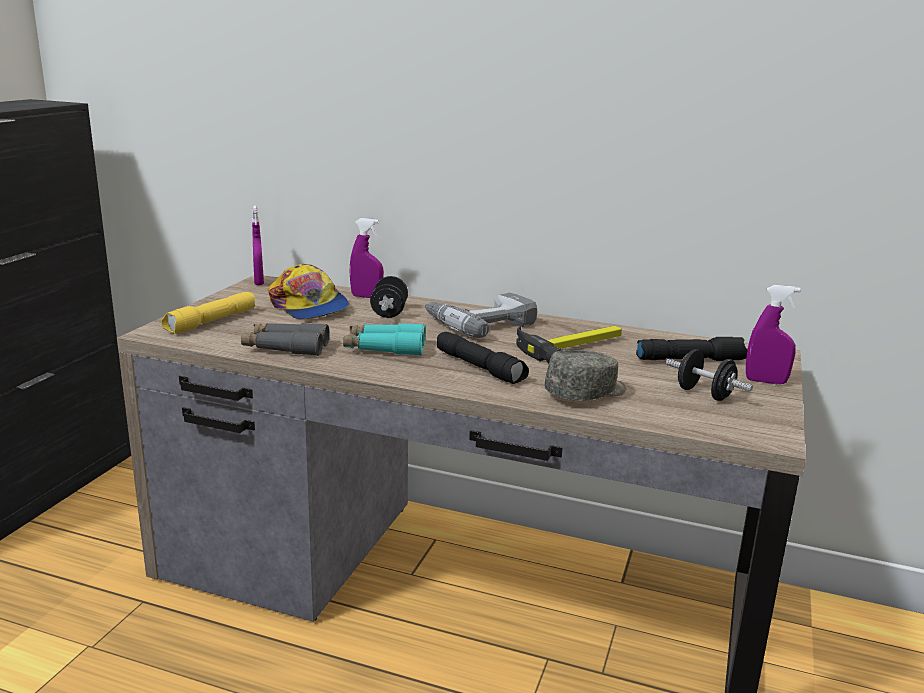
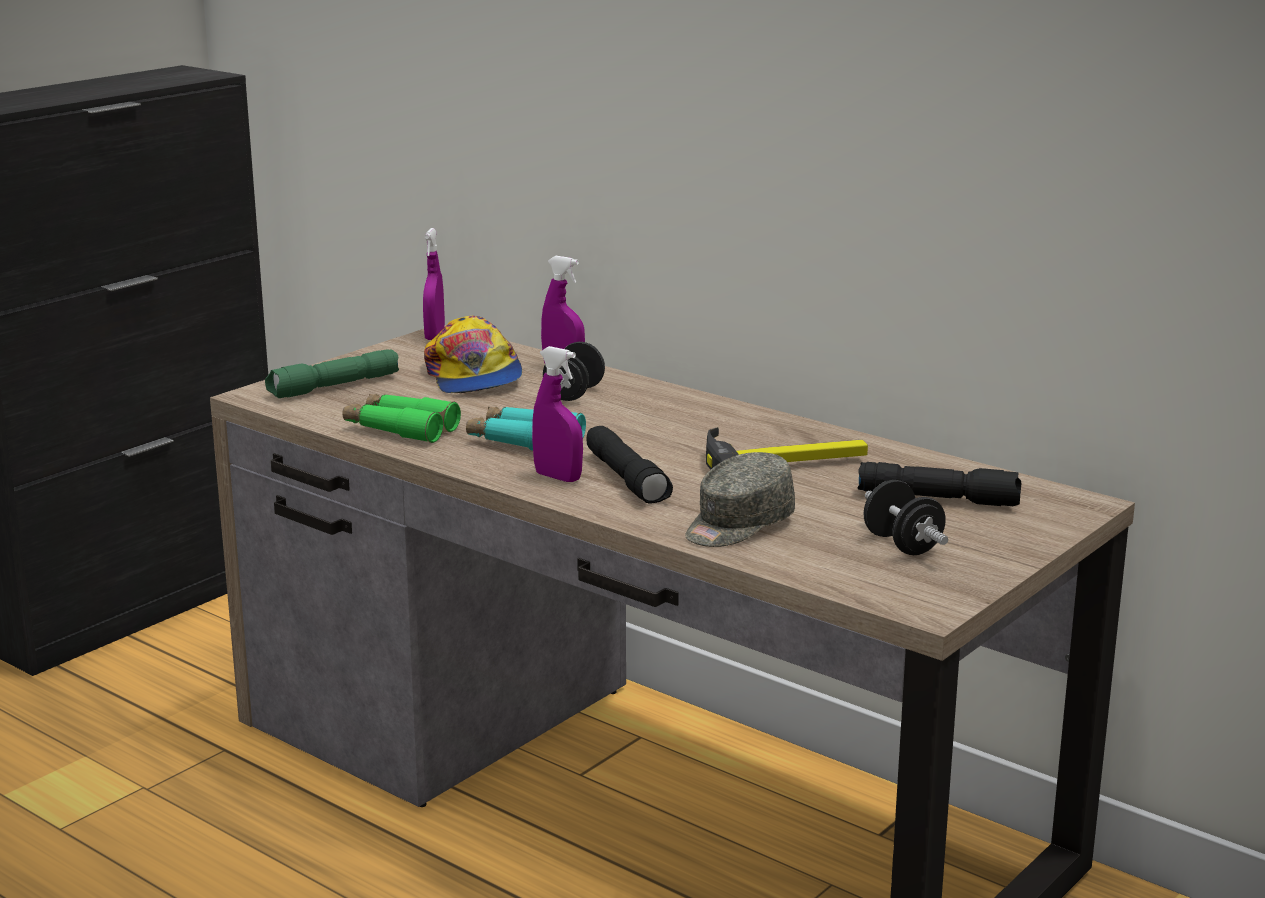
camera: 20 degrees right, 0 degrees up
yellow flashlight [161,292,255,334] -> green flashlight [265,349,399,398]
grey binoculars [241,323,330,356] -> green binoculars [342,394,461,443]
power drill [425,292,537,338] -> none
grey cap [544,350,627,401] -> grey cap turned 150 degrees clockwise [685,452,795,547]
purple spray bottle [746,285,801,384] -> purple spray bottle moved to [532,346,583,482]

